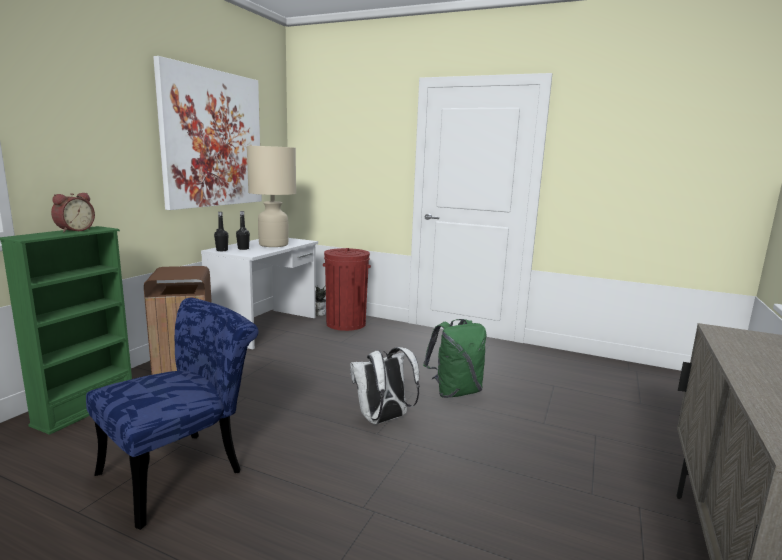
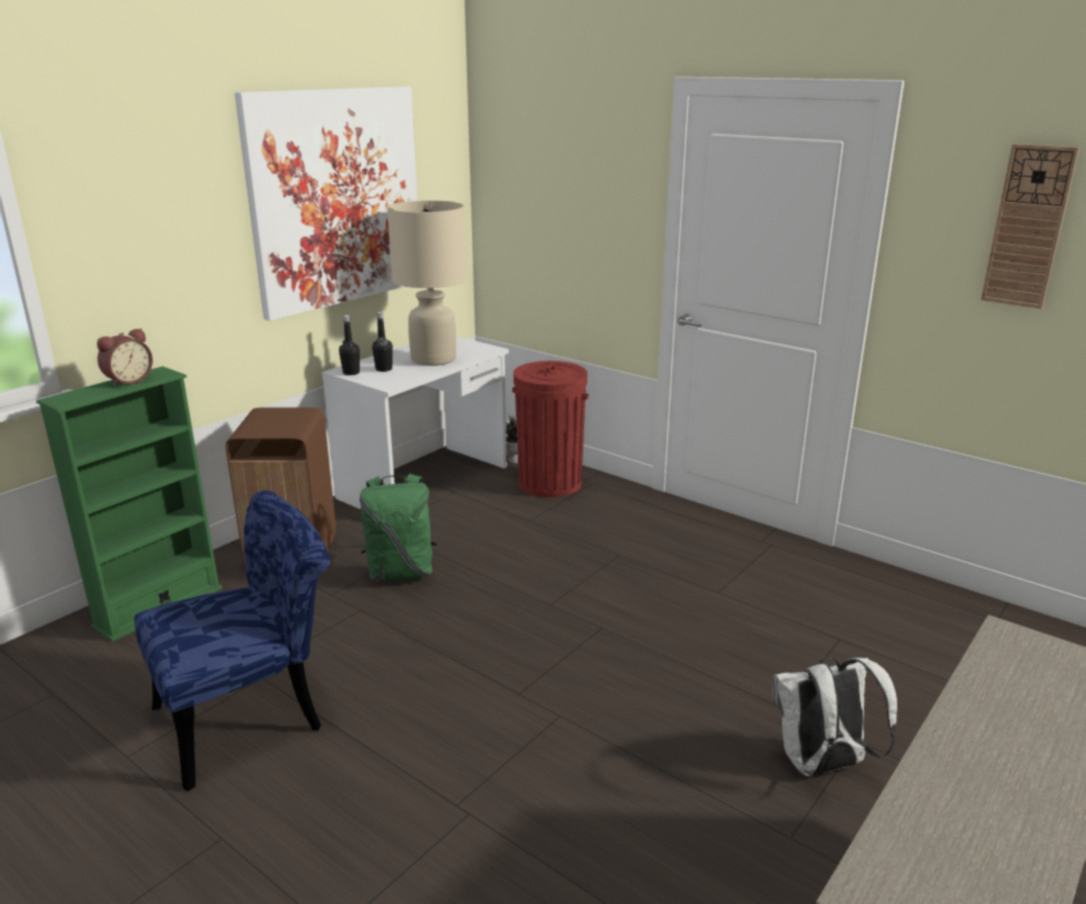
camera: 15 degrees right, 10 degrees up
white backpack [350,347,420,424] -> white backpack moved to [772,657,897,777]
green backpack [423,319,486,398] -> green backpack moved to [359,474,437,581]
none -> wall clock [981,144,1080,309]

